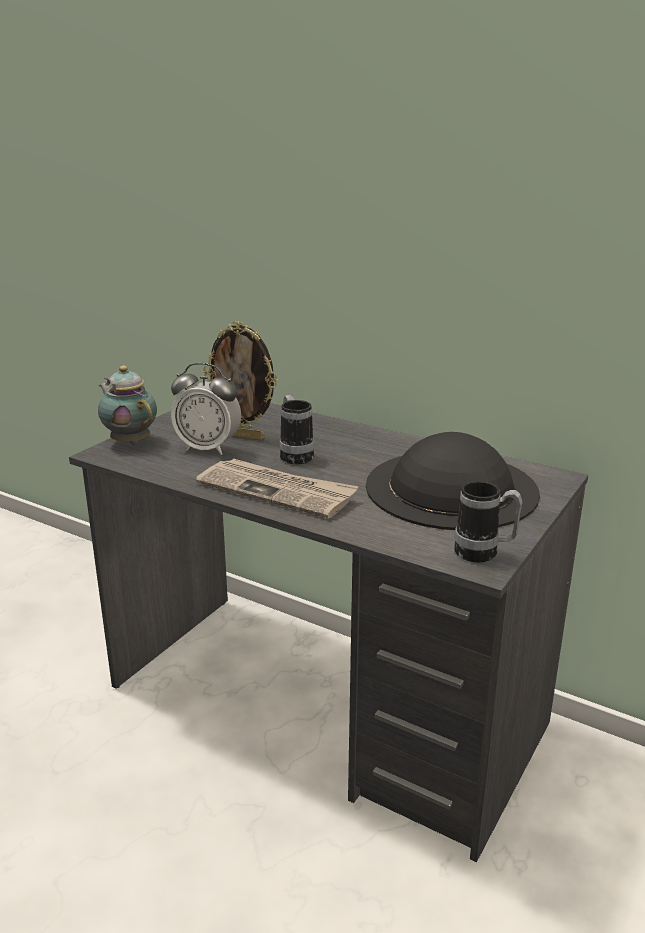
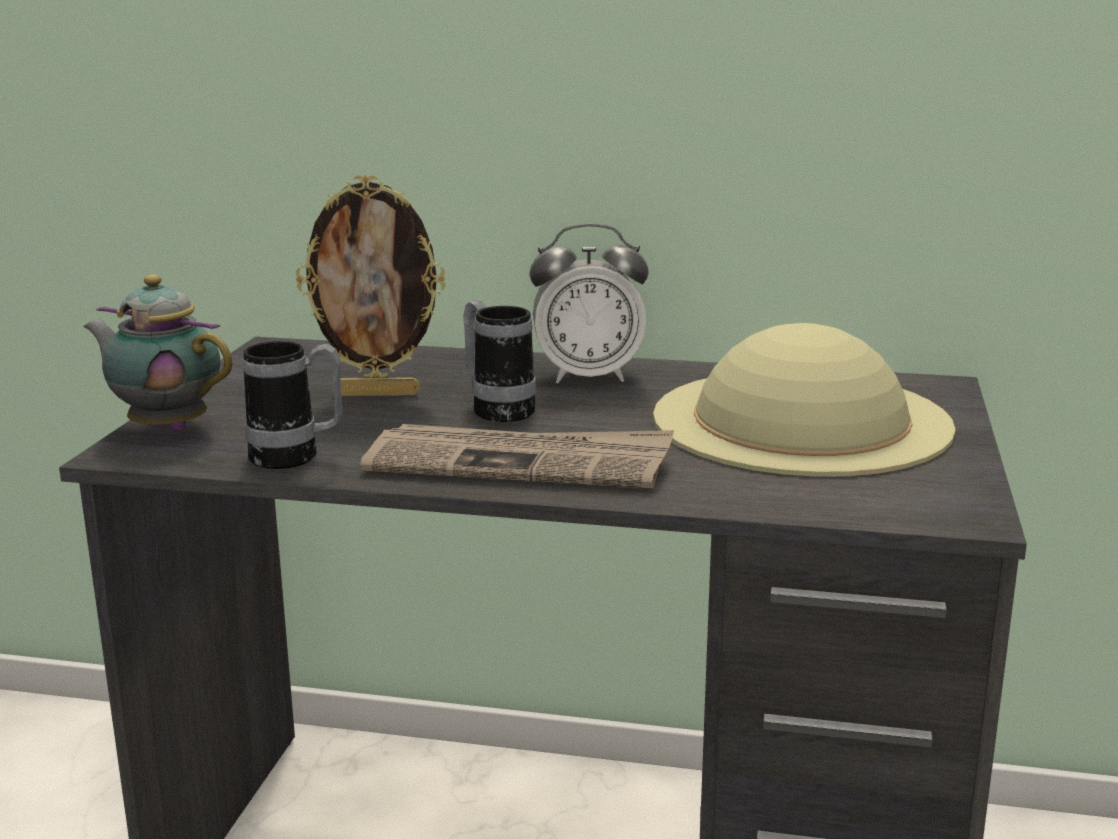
camera: 20 degrees left, 5 degrees down
alarm clock [171,363,241,455] -> alarm clock moved to [529,223,649,383]
black hat [366,432,540,530] -> beige hat [653,323,956,477]
mug [454,481,523,562] -> mug moved to [243,341,342,469]

